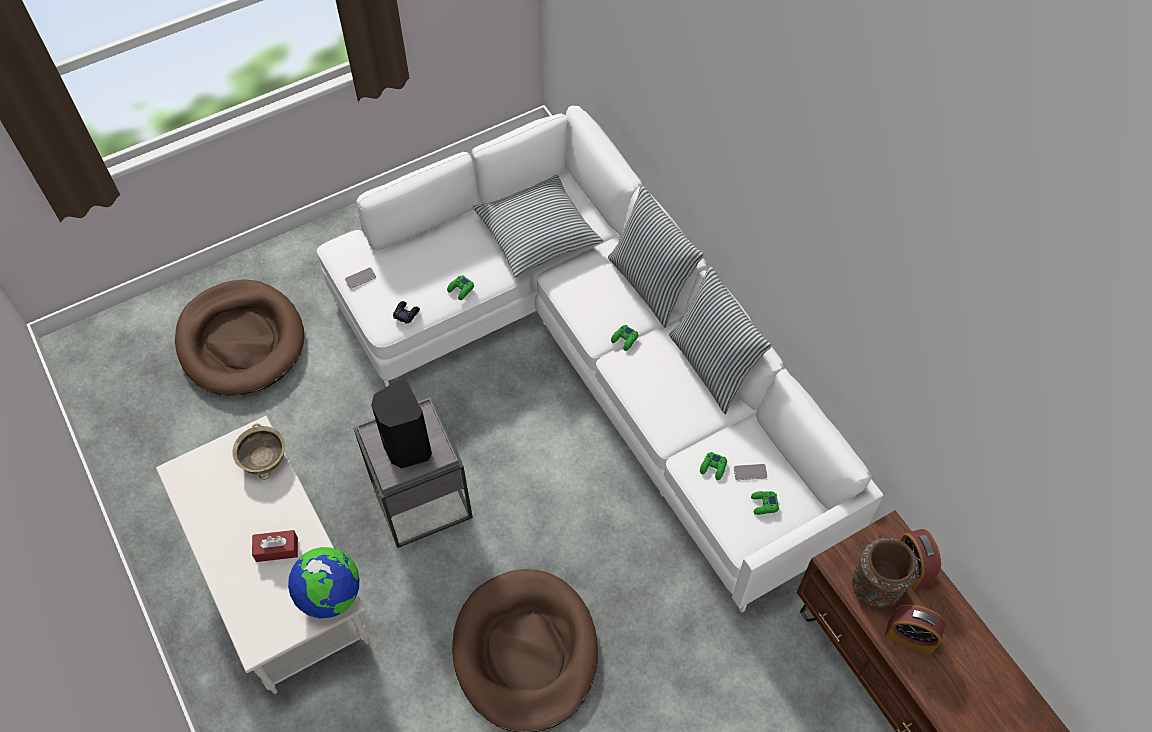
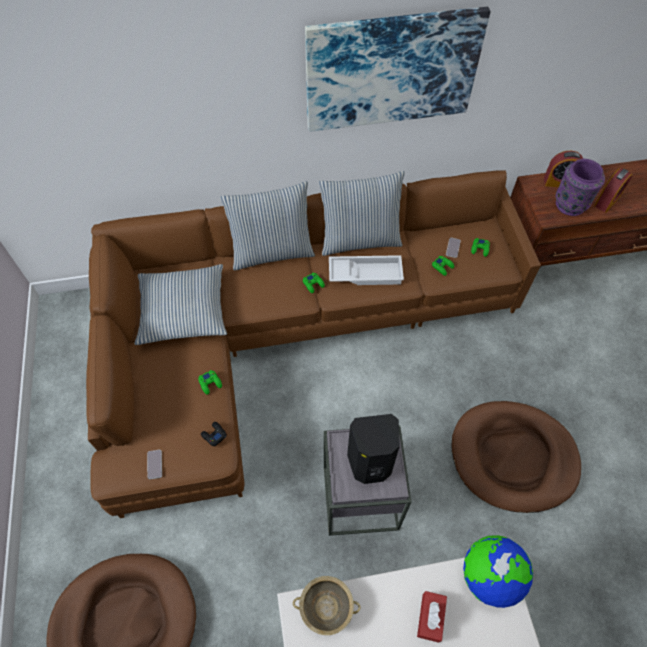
camera: 70 degrees left, 0 degrees up
white sofa [317,105,884,613] -> brown sofa [86,170,541,518]
brown vase [852,538,919,608] -> purple vase [555,159,605,216]
none -> picture [305,7,491,132]
none -> white tray [329,255,404,285]

